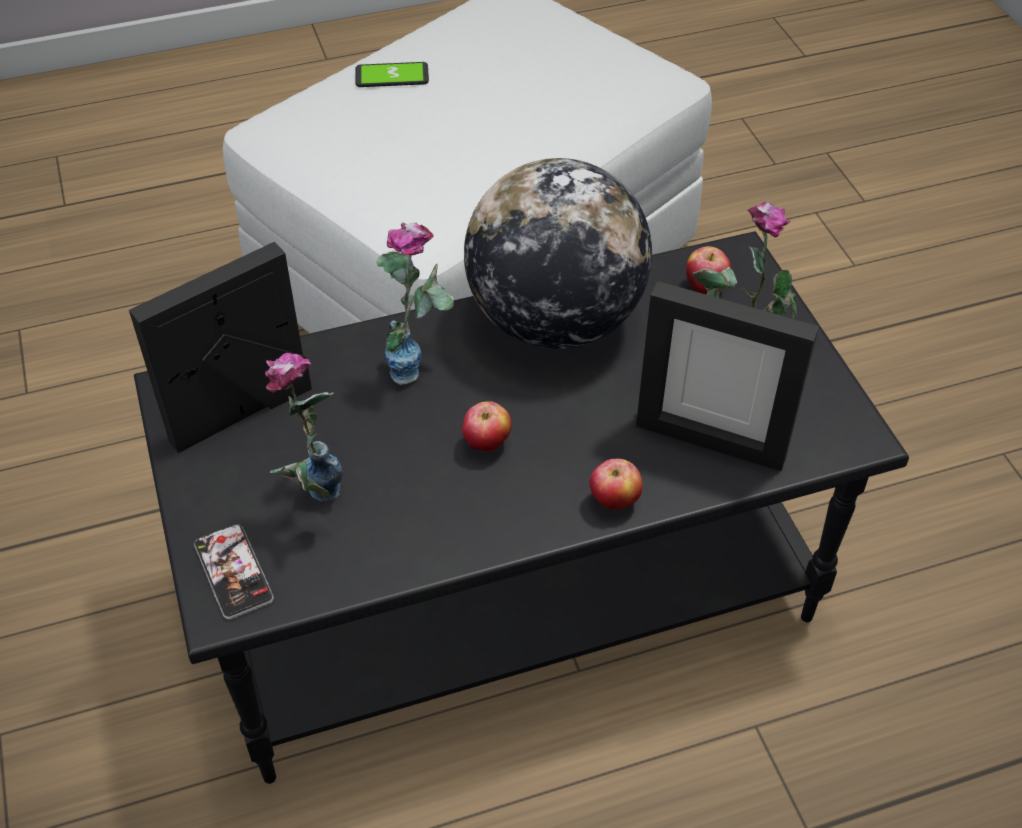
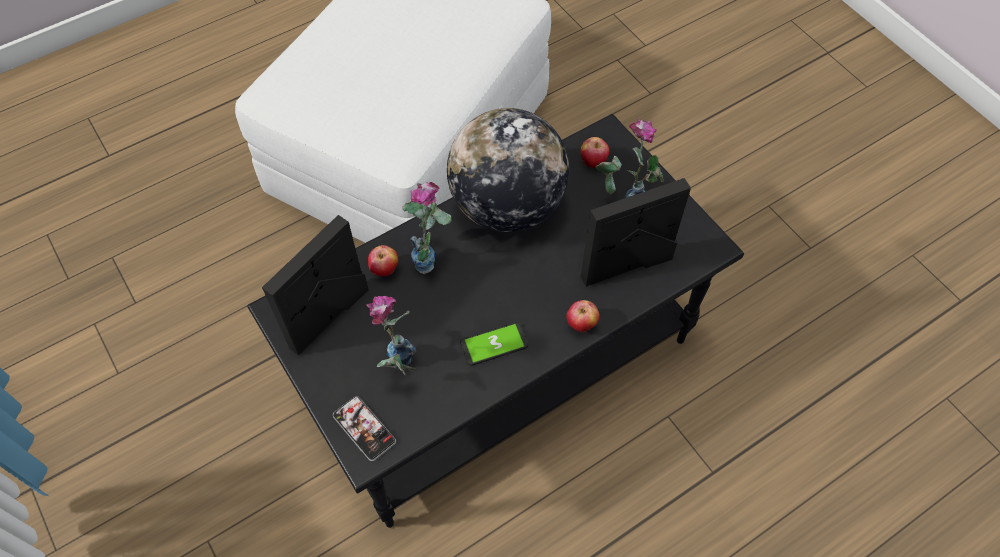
camera: 15 degrees left, 10 degrees up
phone [355,62,429,87] -> phone moved to [460,322,528,366]
apple [462,401,512,452] -> apple moved to [368,245,398,276]
picture frame [636,281,819,471] -> picture frame turned 150 degrees clockwise [581,178,691,287]

